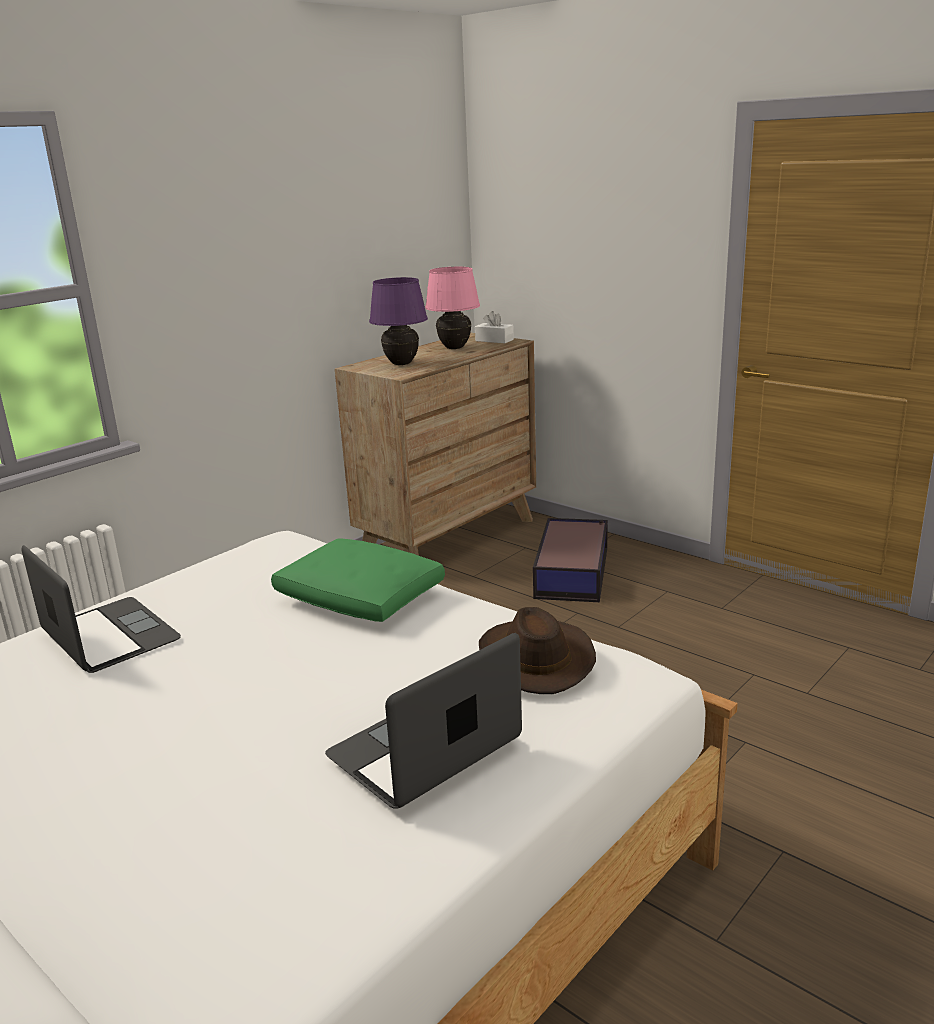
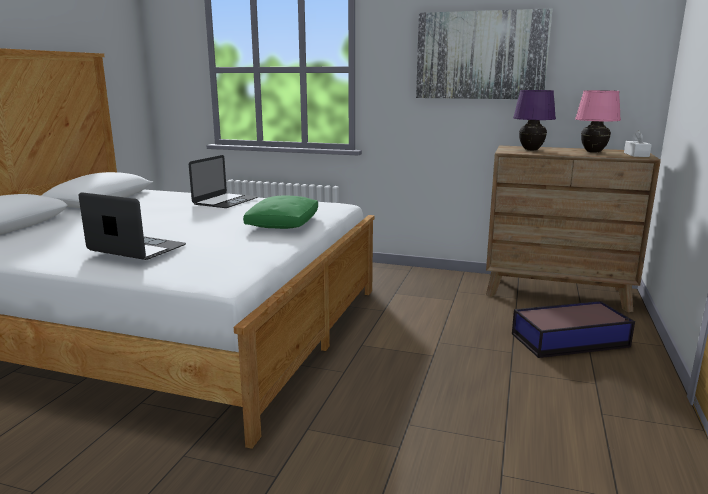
camera: 65 degrees right, 5 degrees down
brown hat [479,607,596,694] -> none
none -> picture [416,8,553,99]

